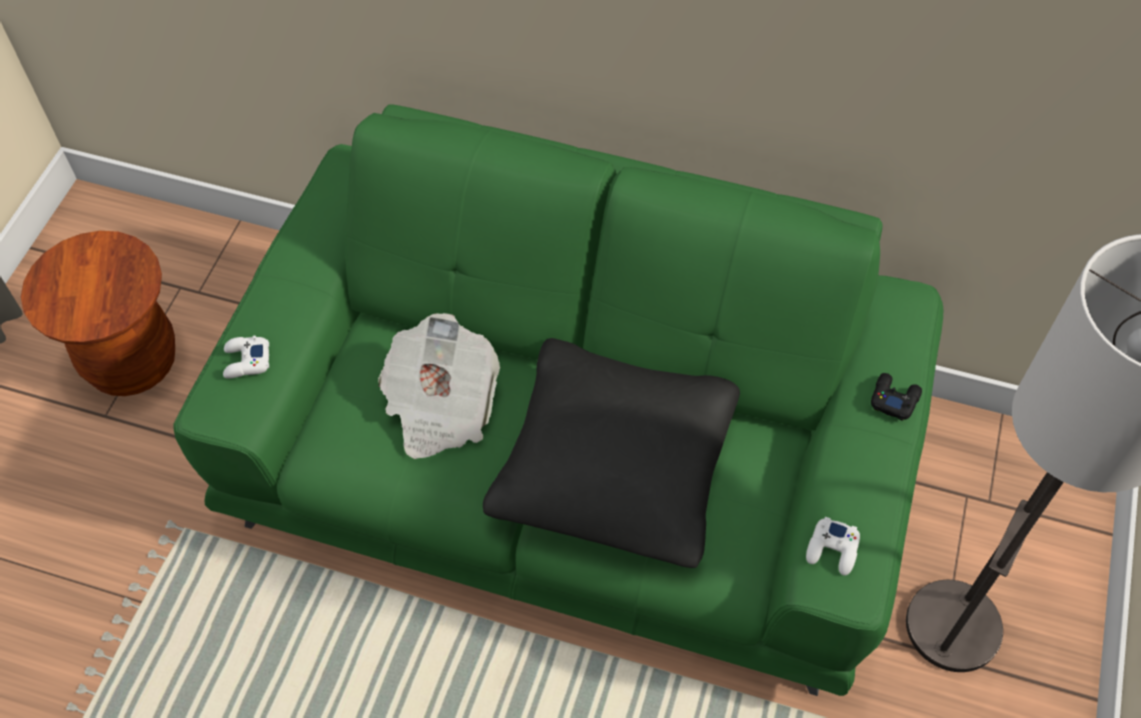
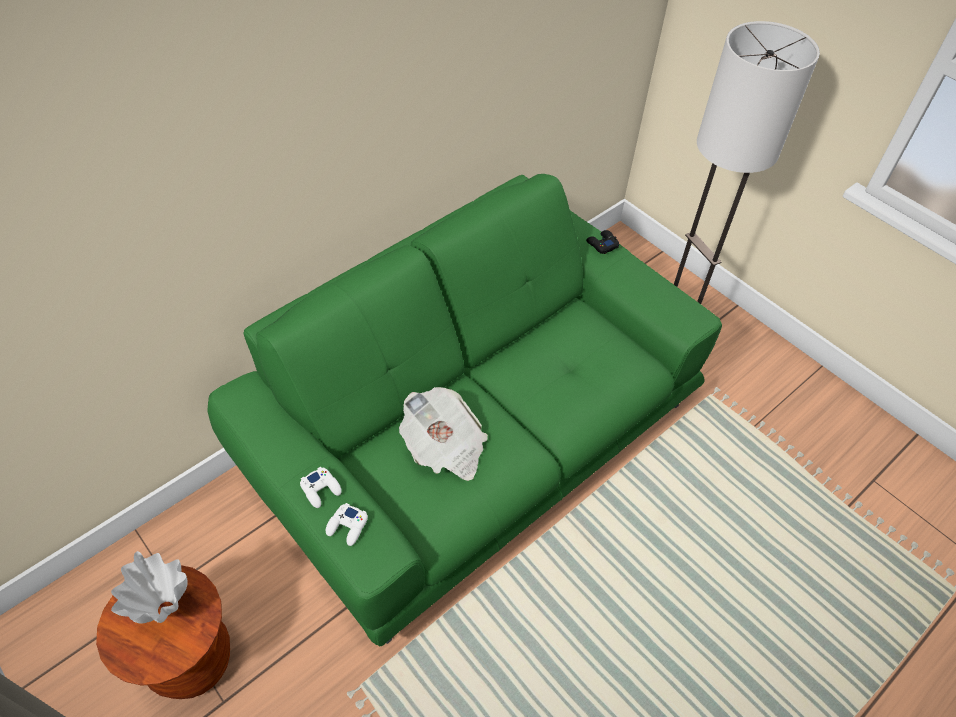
camera: 60 degrees left, 5 degrees down
black pillow [483,338,740,568] -> none
white game controller [806,517,860,576] -> white game controller moved to [300,467,342,508]
none -> white vase [111,551,188,623]

